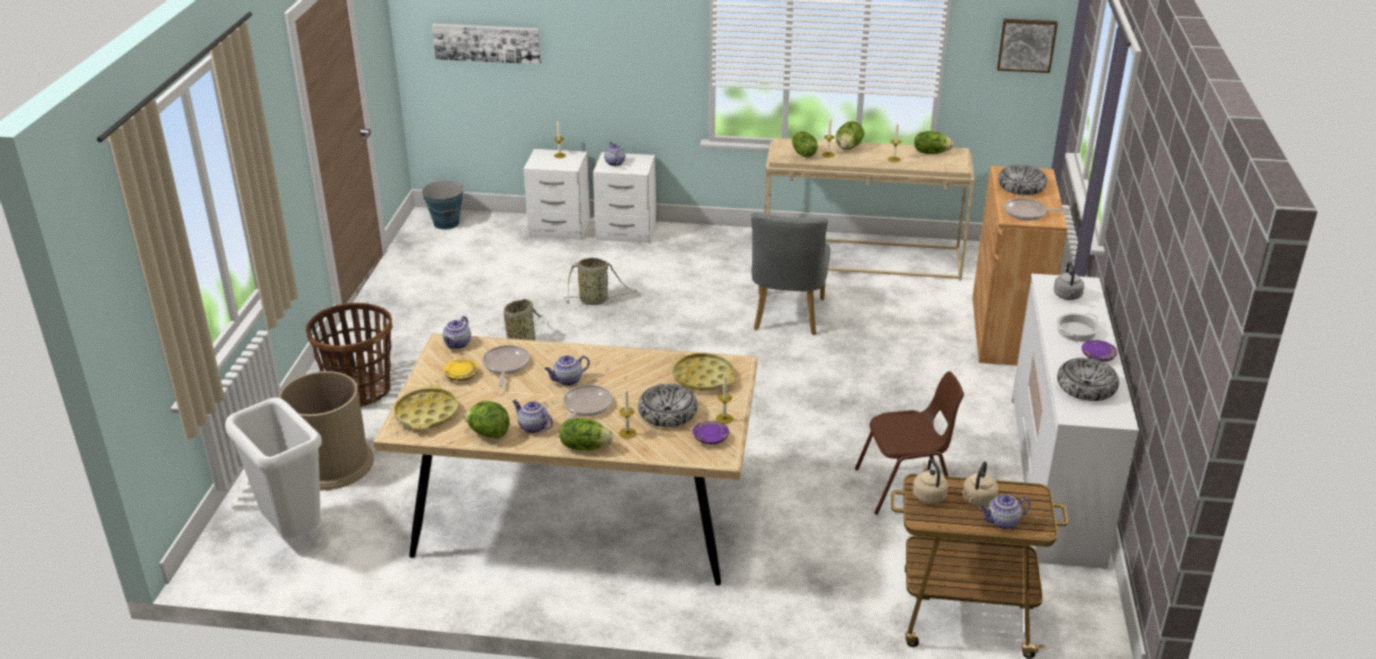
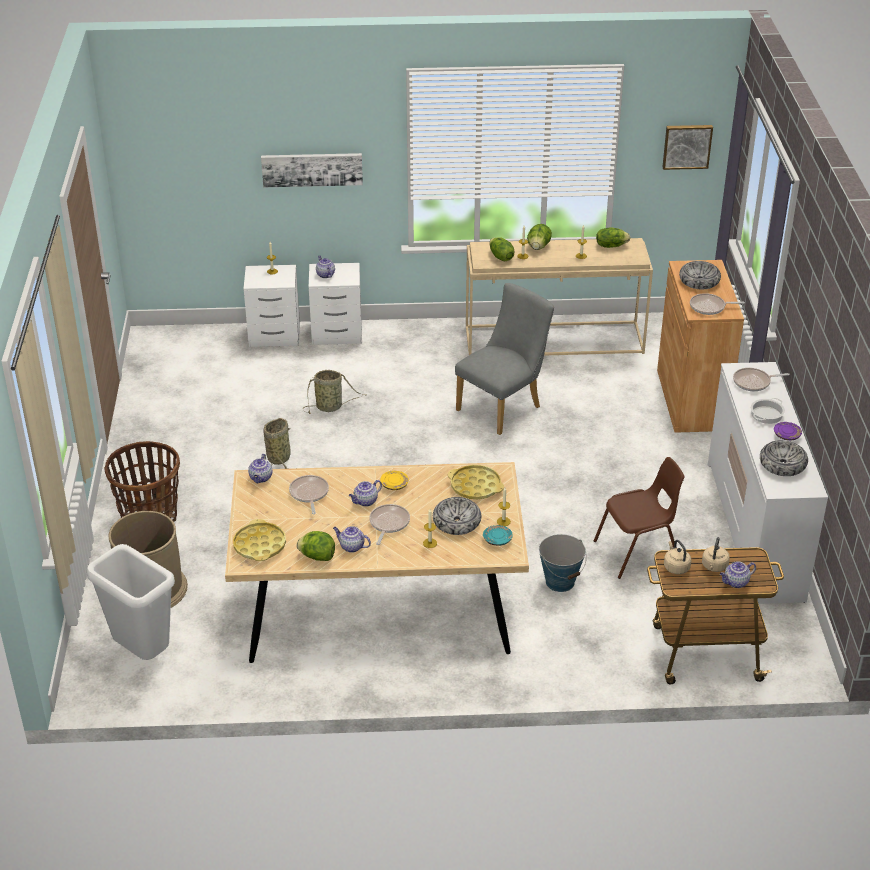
camera: 10 degrees left, 5 degrees up
bucket [422,180,465,230] -> bucket moved to [539,534,587,592]
picture [432,24,541,64] -> picture moved to [261,153,363,187]
yellow plate [444,359,478,381] -> yellow plate moved to [380,471,409,490]
lettuce [559,418,614,451] -> none
purple plate [692,421,729,444] -> turquoise plate [483,525,513,546]
grey chair [751,212,830,335] -> grey chair turned 135 degrees counterclockwise [455,283,554,435]
grey kettle [1054,262,1084,300] -> frying pan [733,368,790,391]

